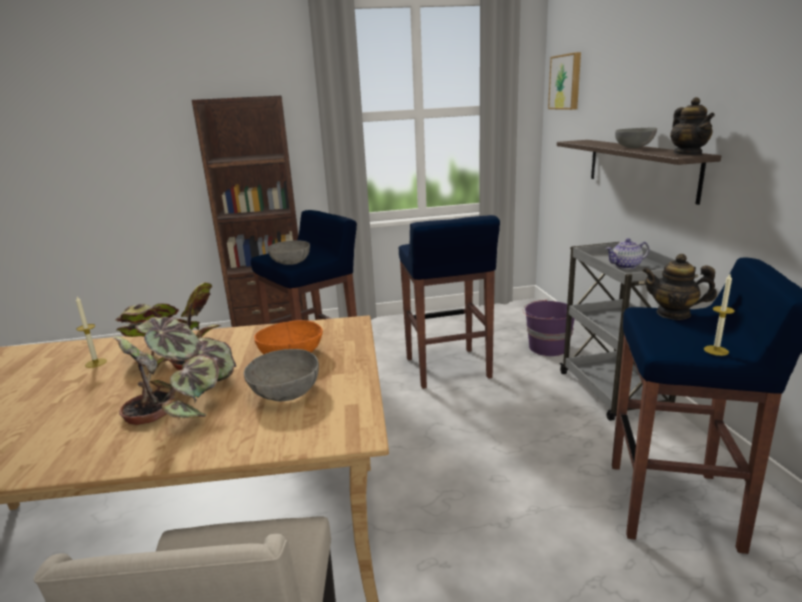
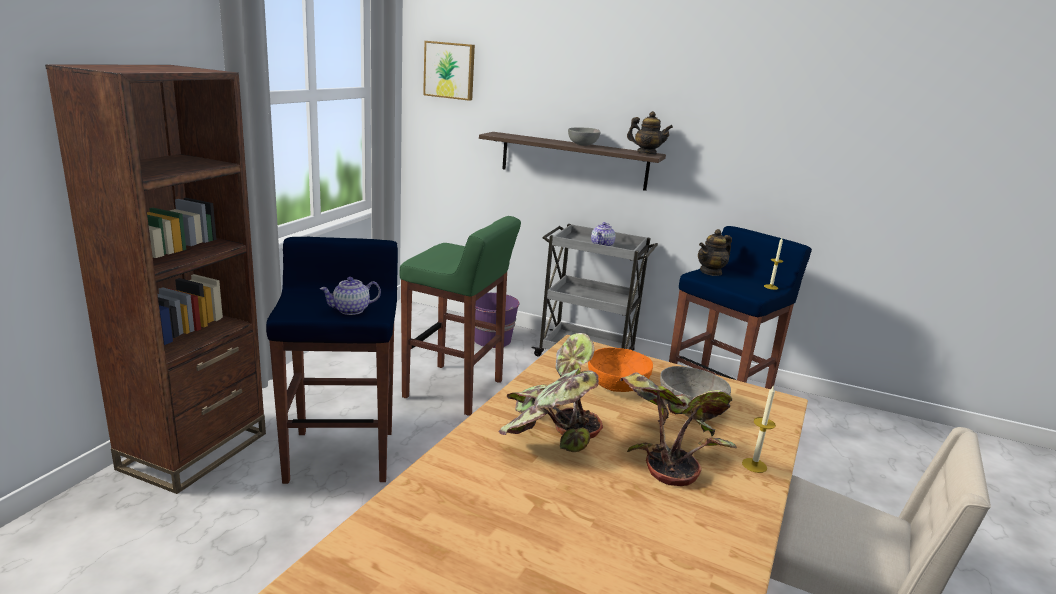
camera: 60 degrees left, 0 degrees up
candle [76,296,107,368] -> candle moved to [742,385,776,473]
grey bowl [267,240,310,265] -> teapot [320,277,381,315]
blue stool [399,215,500,389] -> green stool [400,216,521,416]

